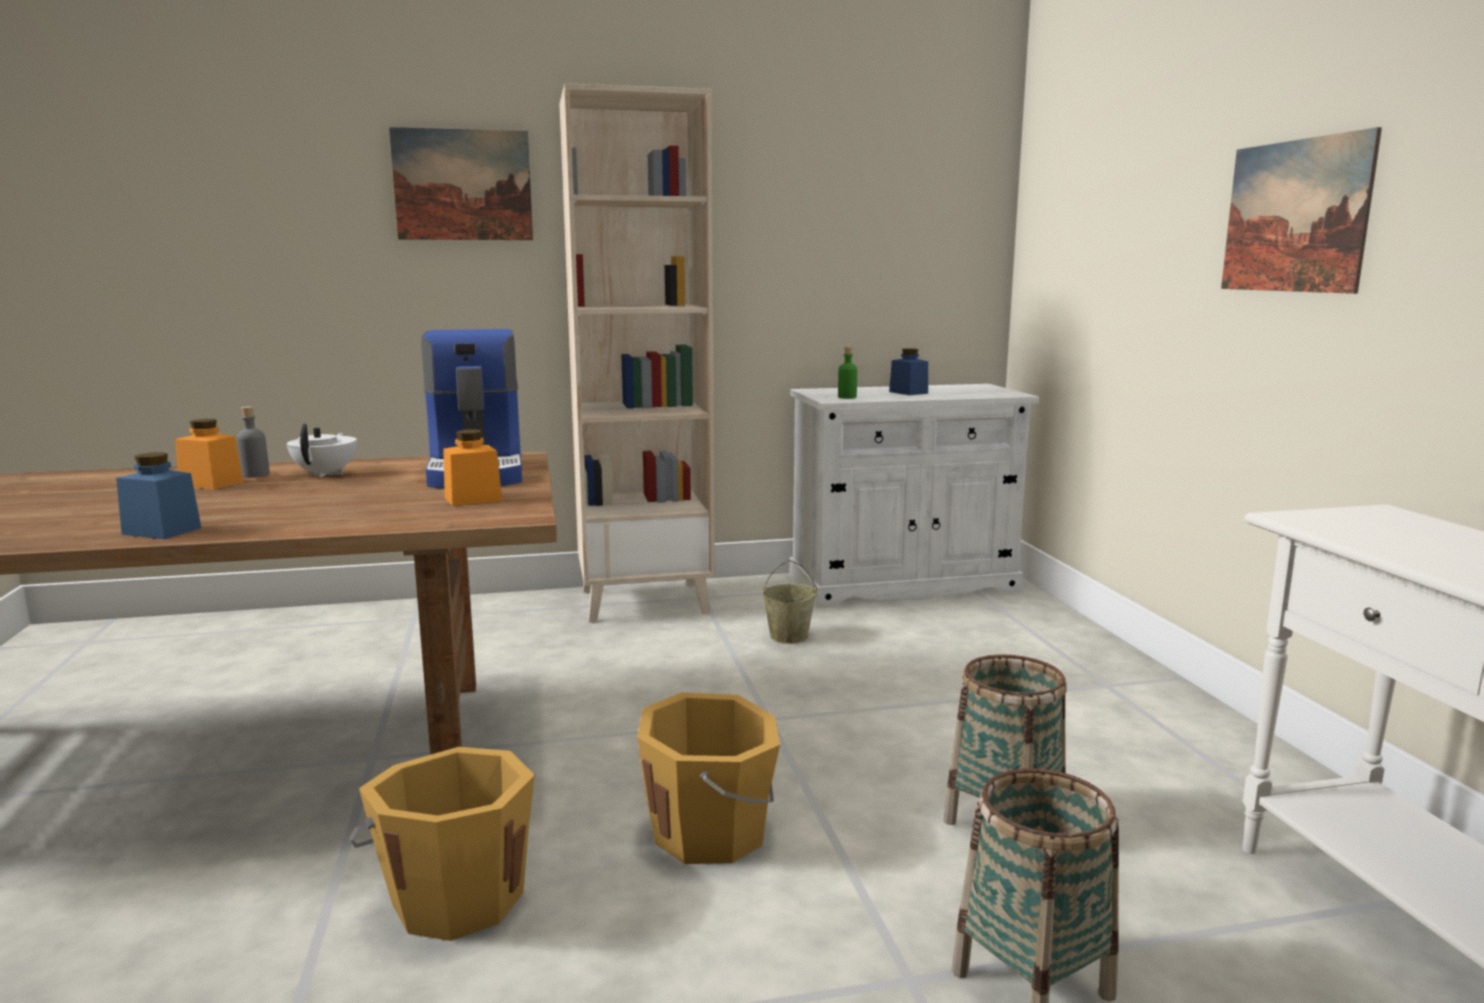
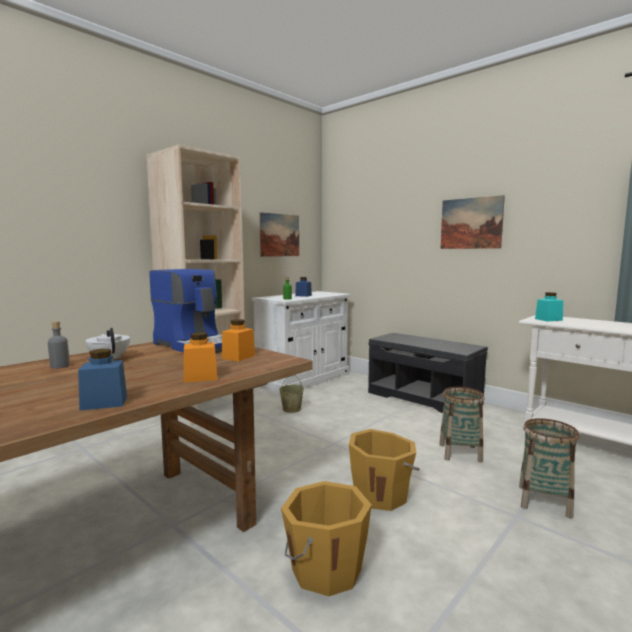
camera: 35 degrees left, 5 degrees down
orange jar [175,419,243,489] -> orange jar moved to [184,332,218,383]
picture [389,127,533,240] -> picture moved to [259,212,299,257]
none -> grey bench [368,333,488,413]
none -> turquoise jar [535,292,563,321]

